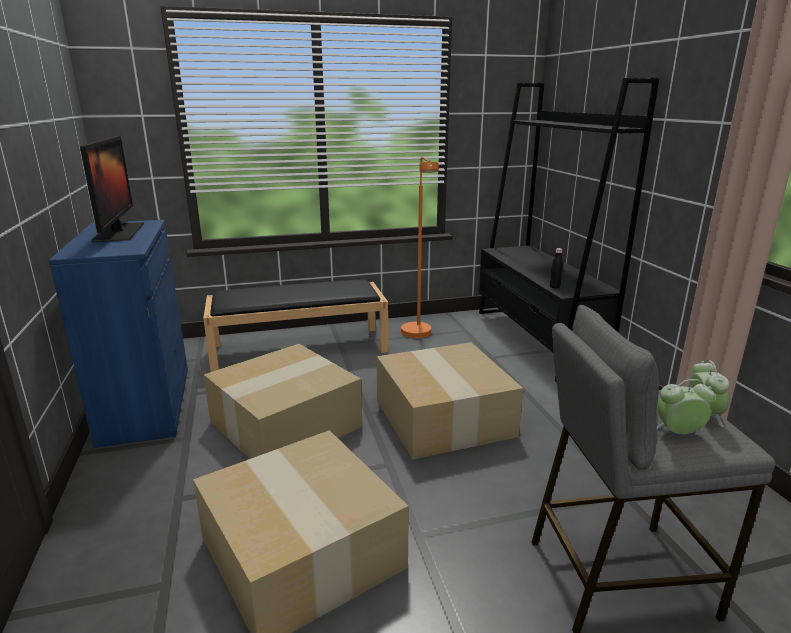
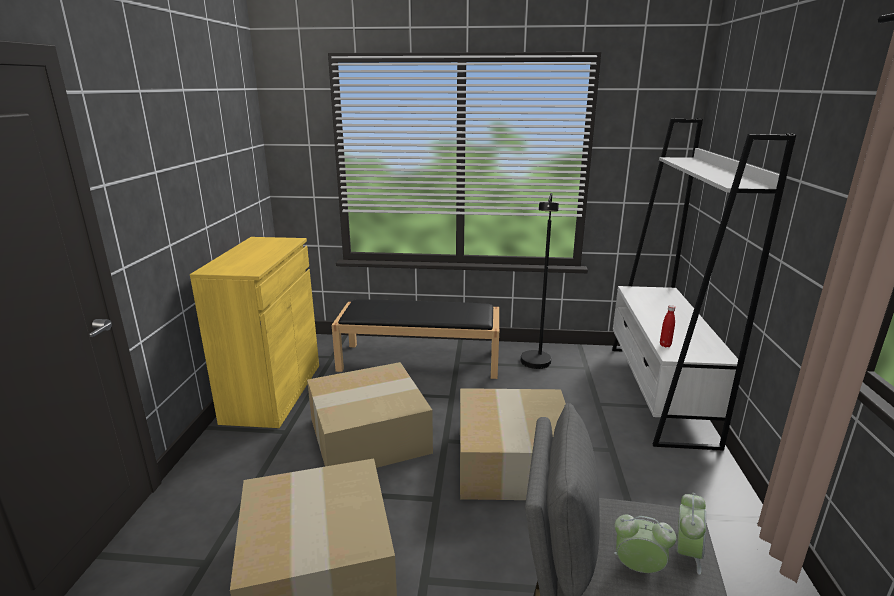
camera: 20 degrees right, 0 degrees up
blue cabinet [49,220,188,448] -> yellow cabinet [190,237,319,428]
monitor [80,136,144,242] -> none
orange floor lamp [401,157,439,338] -> black floor lamp [521,193,559,369]
black bookcase [479,78,659,382] -> white bookcase [612,118,796,451]
black bottle [550,248,563,289] -> red bottle [660,305,675,347]

